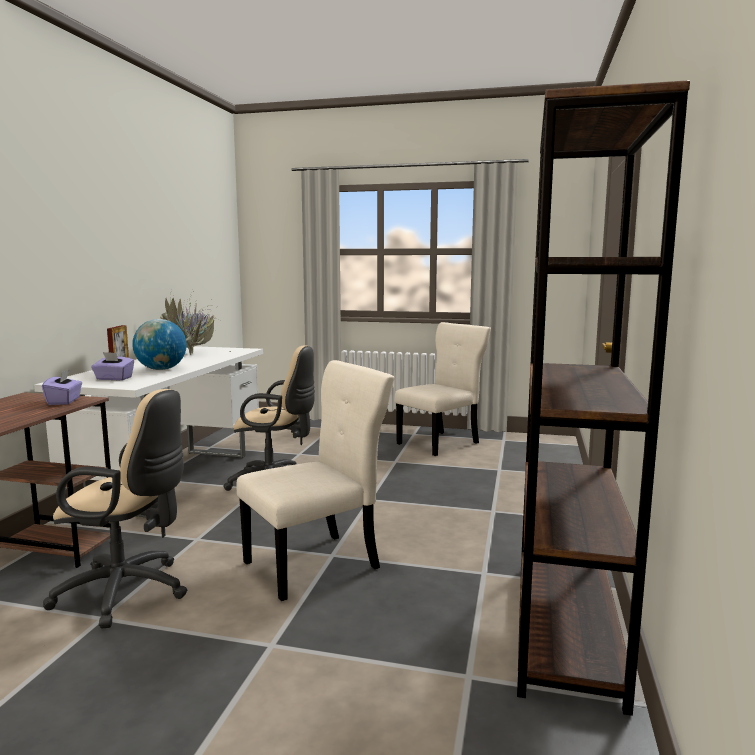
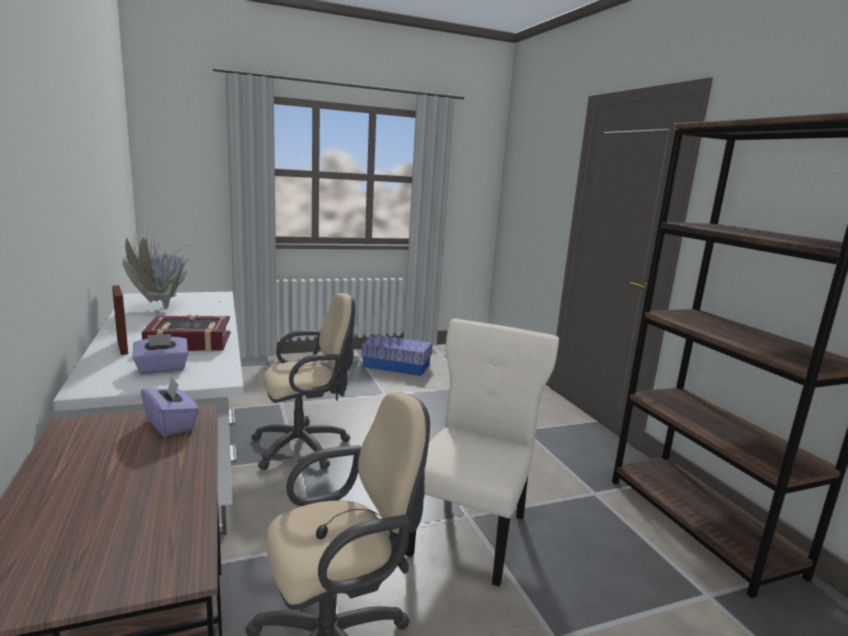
camera: 35 degrees left, 5 degrees up
globe [132,319,187,370] -> book [142,315,231,352]
beige chair [395,322,491,456] -> storage box [362,334,433,376]

